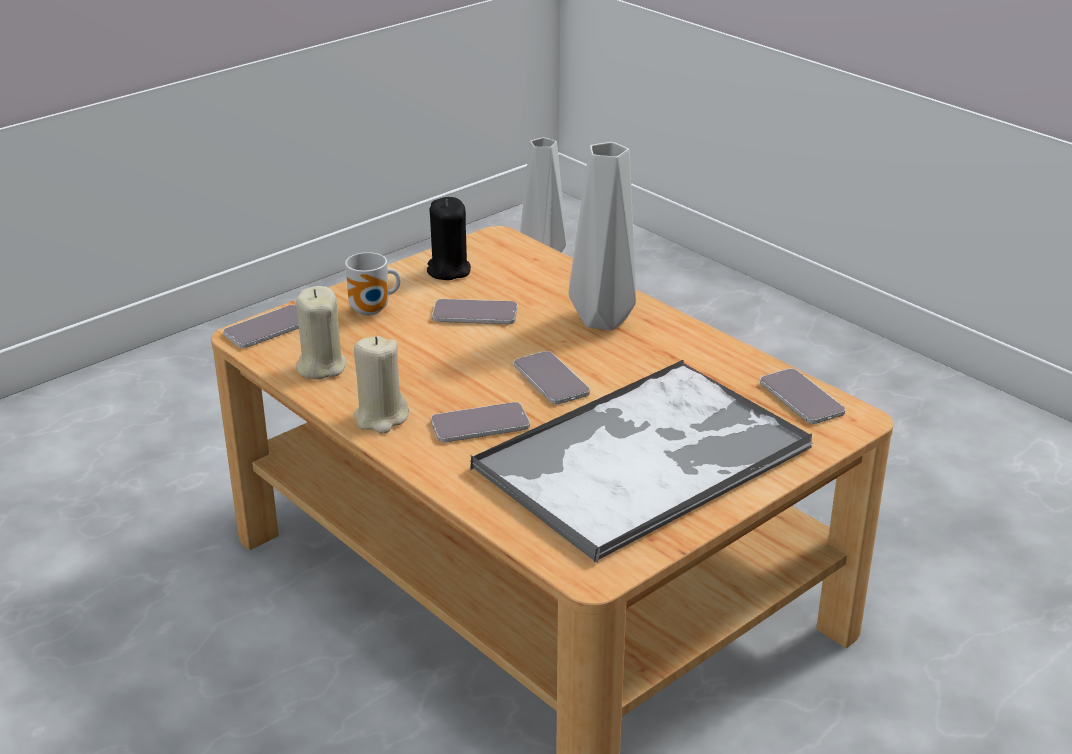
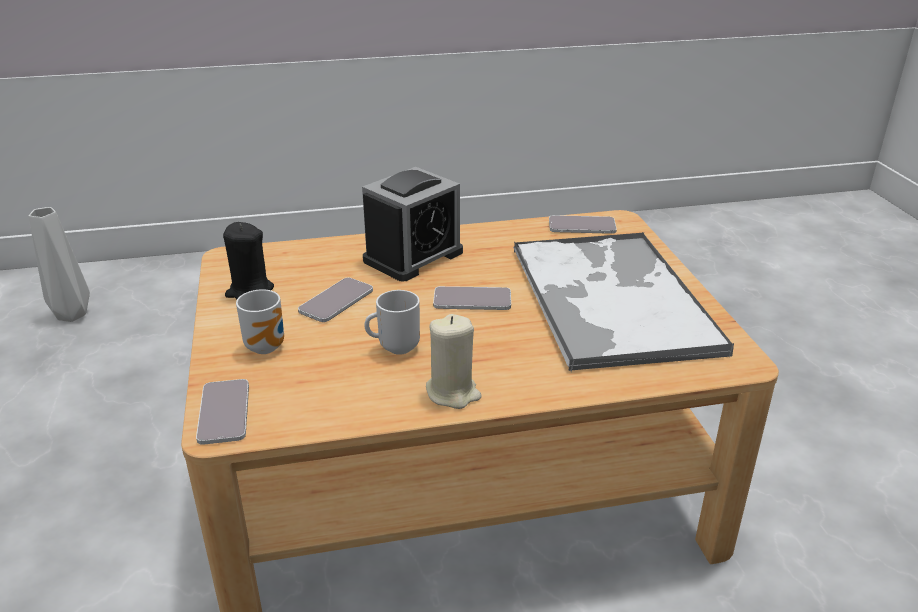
camera: 60 degrees left, 0 degrees up
beige candle [296,286,346,379] -> none
phone [431,402,530,442] -> none
grey vase [569,142,636,330] -> alarm clock [362,167,463,282]
none -> mug [364,290,420,355]

